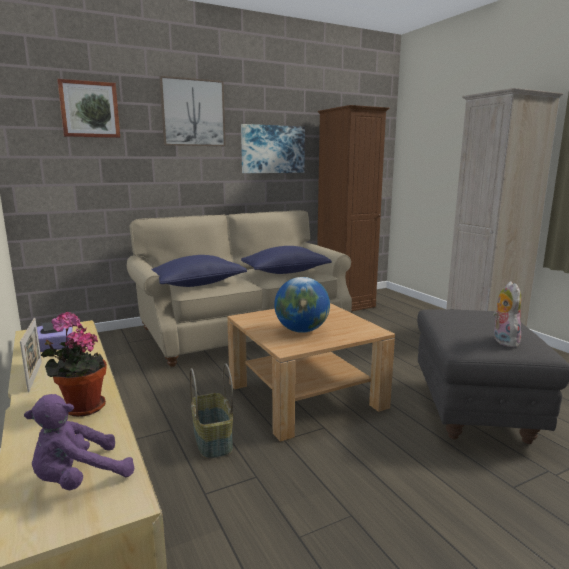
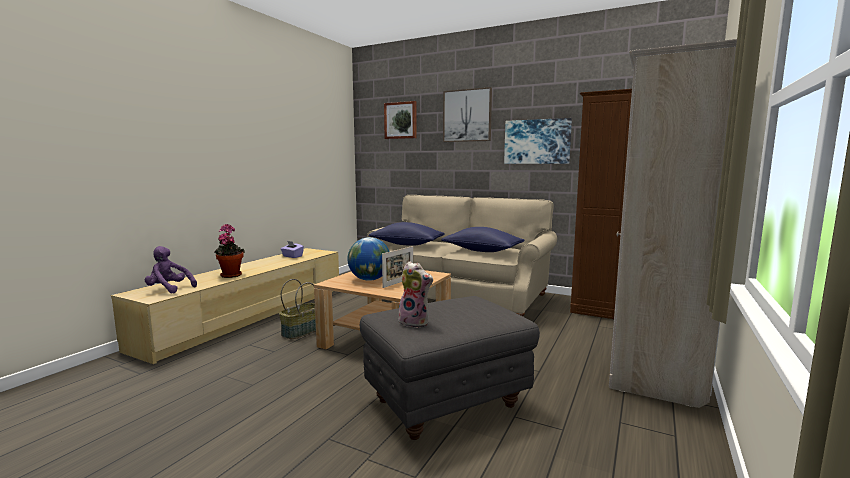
camera: 55 degrees right, 5 degrees down
picture frame [20,318,42,392] -> picture frame moved to [382,246,413,288]
plush toy [493,281,521,347] -> plush toy turned 60 degrees clockwise [398,261,433,328]

